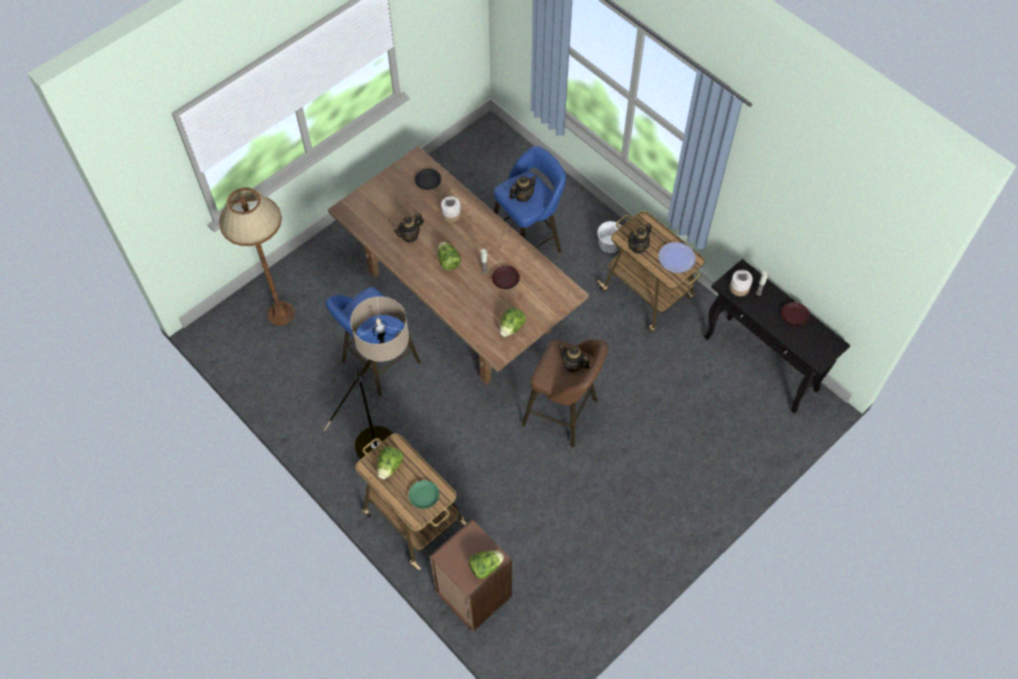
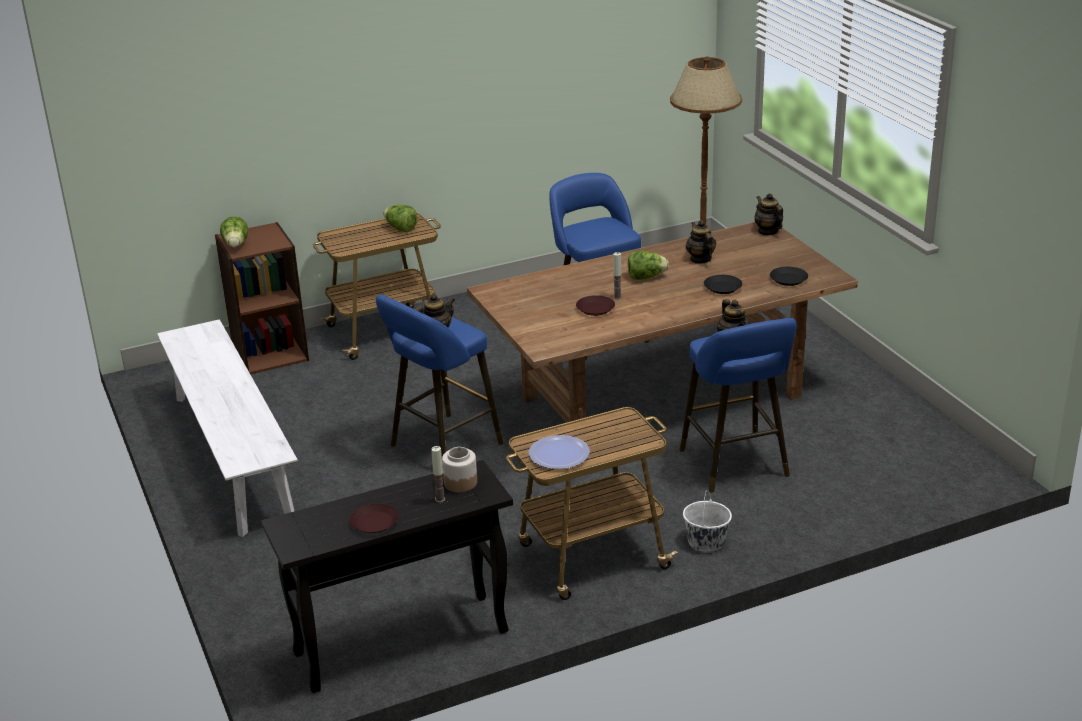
camera: 110 degrees right, 30 degrees down
floor lamp [324,296,409,465] -> none
green plate [409,480,439,509] -> none
jar [441,196,461,222] -> black plate [704,275,742,294]
lettuce [499,307,526,337] -> none
brown stool [522,339,608,447] -> blue stool [376,294,503,467]
teapot [628,223,652,254] -> teapot moved to [755,193,783,236]
none -> white bench [157,319,298,537]

